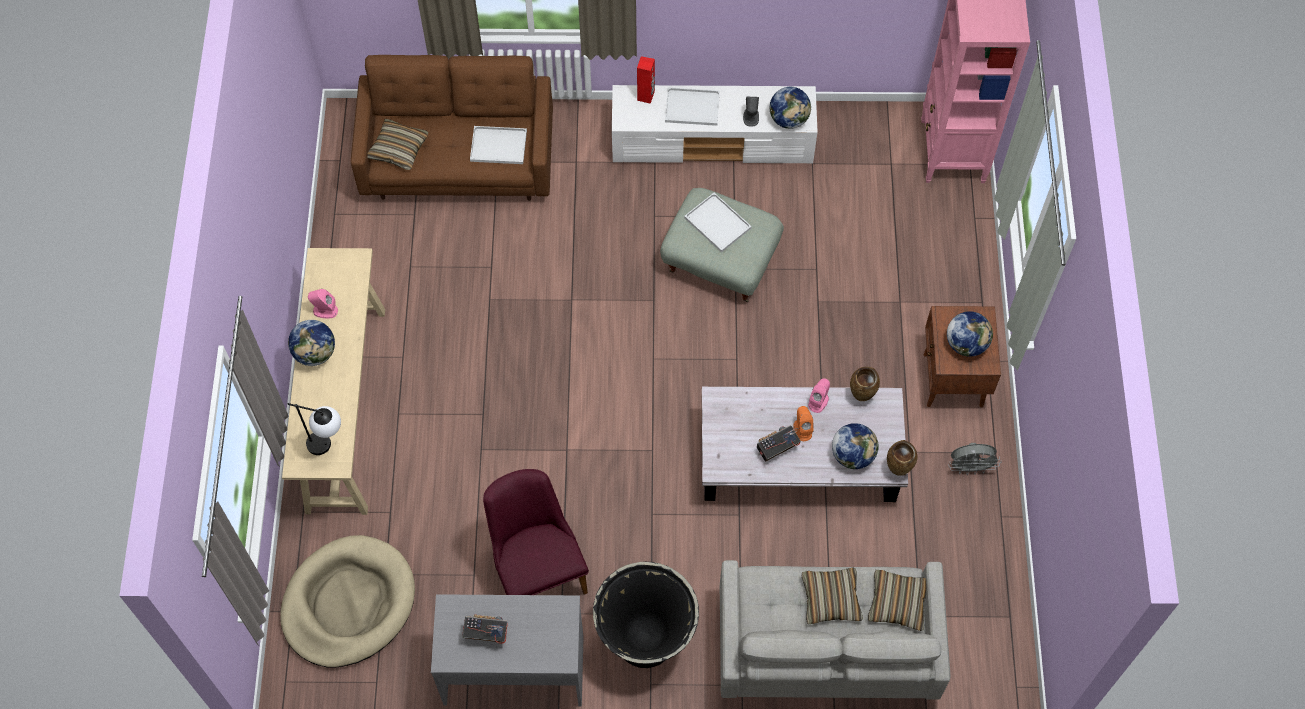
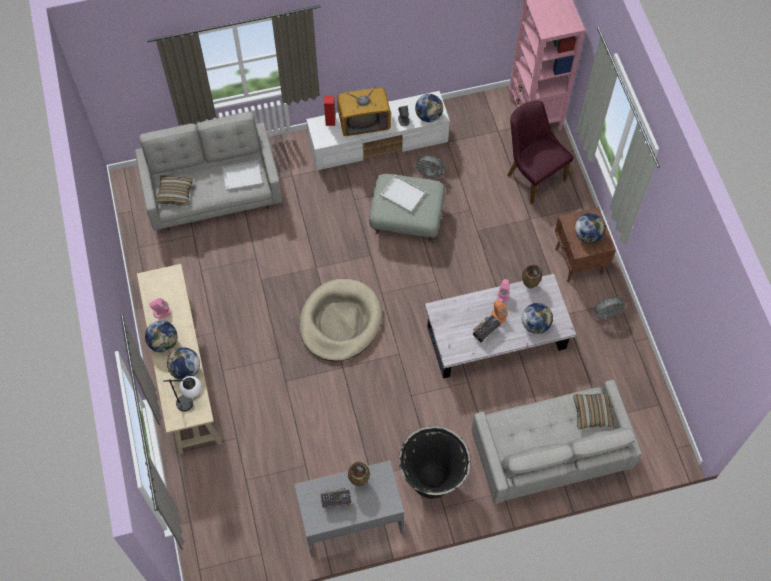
camera: 15 degrees left, 0 degrees up
beige dog bed [280,535,415,668] -> beige dog bed moved to [299,279,382,362]
brown sofa [351,55,553,201] -> grey sofa [135,112,282,231]
purple chair [483,469,589,595] -> purple chair moved to [507,101,574,204]
white tray [665,87,720,126] -> television [337,86,391,136]
pillow [802,568,863,625] -> none
brown vase [887,440,918,476] -> brown vase moved to [348,462,370,486]
none -> globe [167,348,200,380]
none -> grey fan [413,155,444,180]

